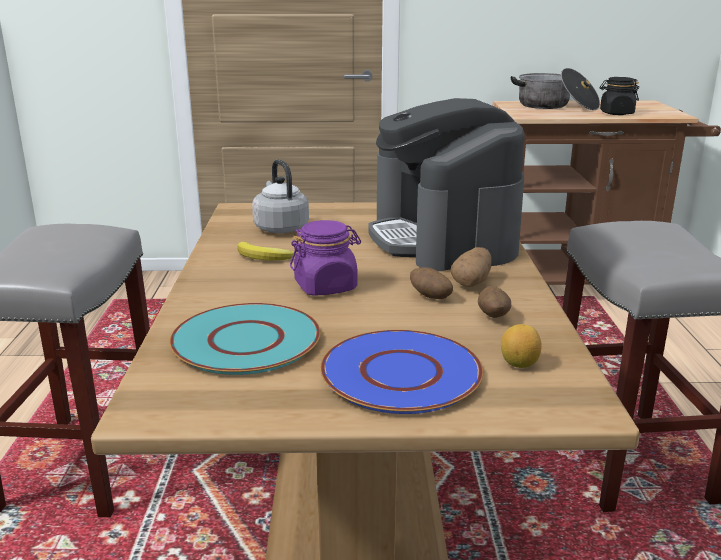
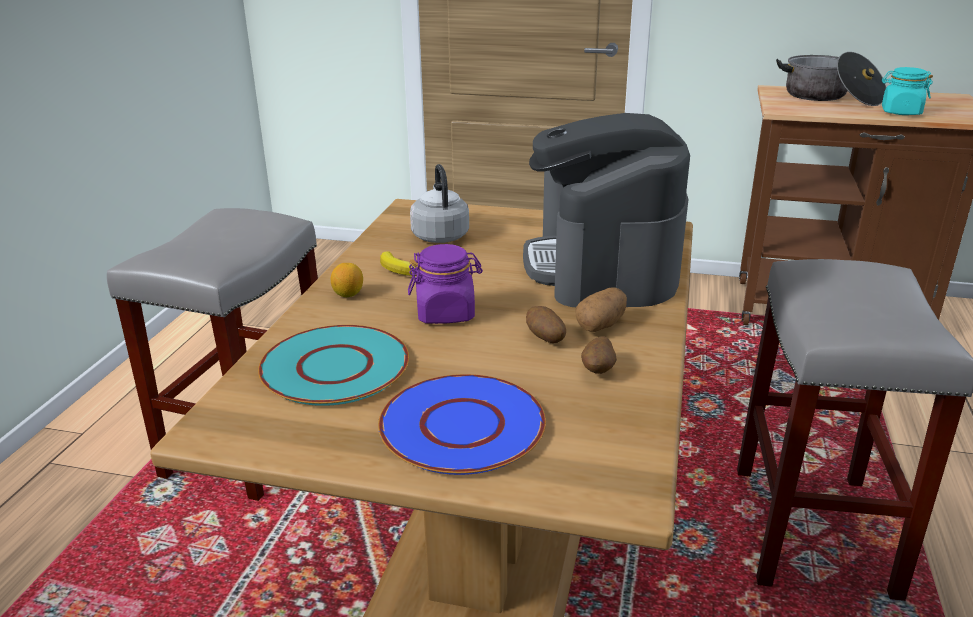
camera: 15 degrees right, 5 degrees up
lemon [501,324,542,368] -> lemon moved to [331,263,363,297]
black jar [600,77,639,115] -> turquoise jar [882,67,933,115]

